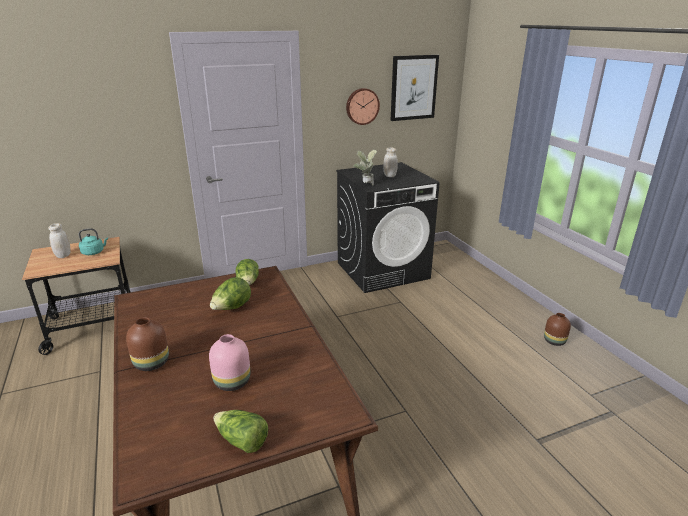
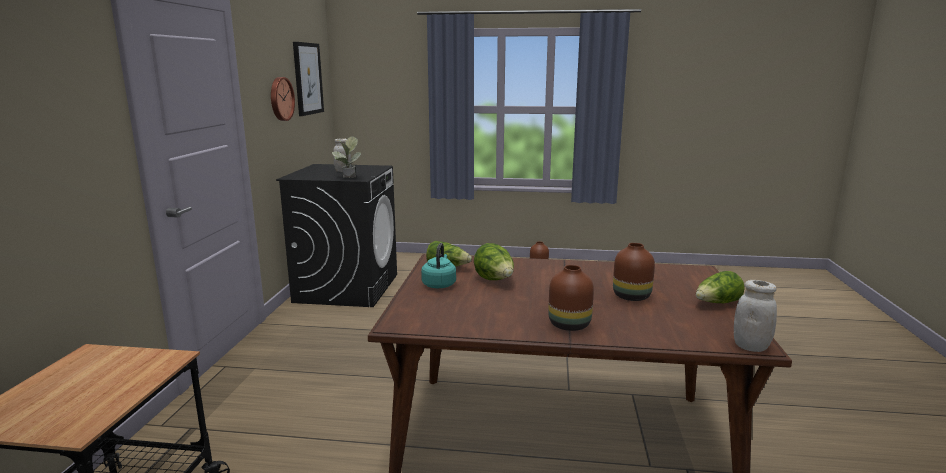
camera: 60 degrees left, 10 degrees down
white jar [48,223,70,258] -> white jar moved to [734,280,777,352]
turquoise kettle [79,228,108,255] -> turquoise kettle moved to [421,243,456,288]
pink vase [209,334,250,391] -> brown vase [613,243,655,301]

